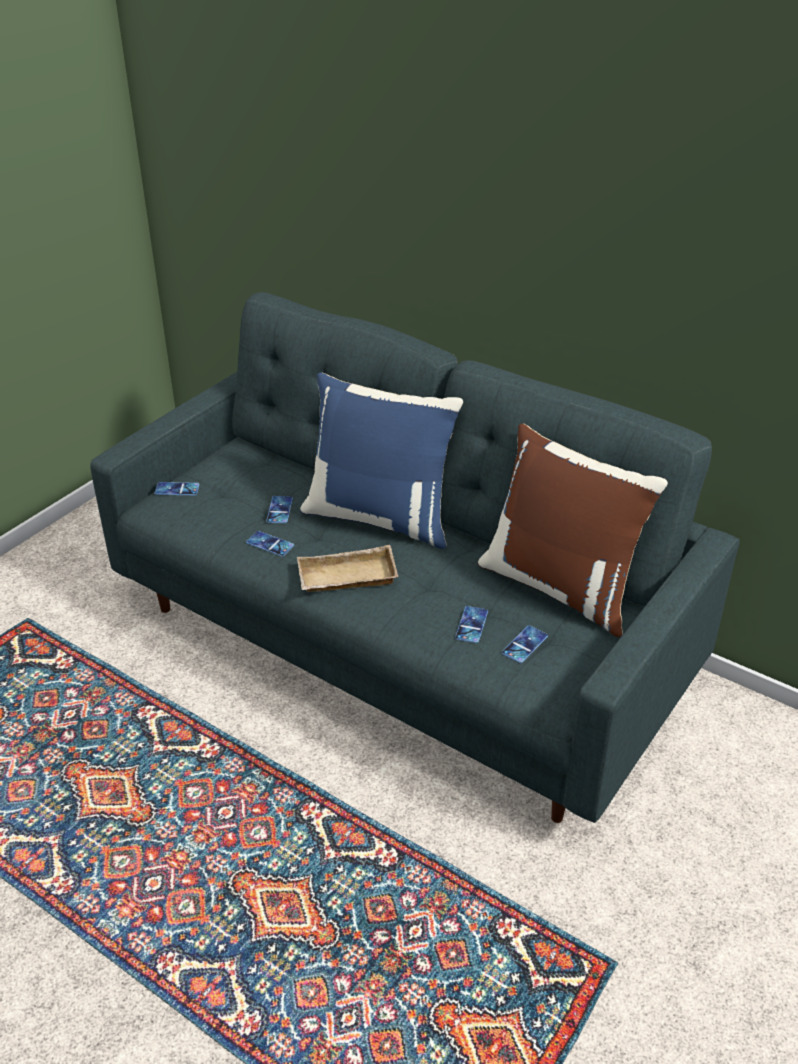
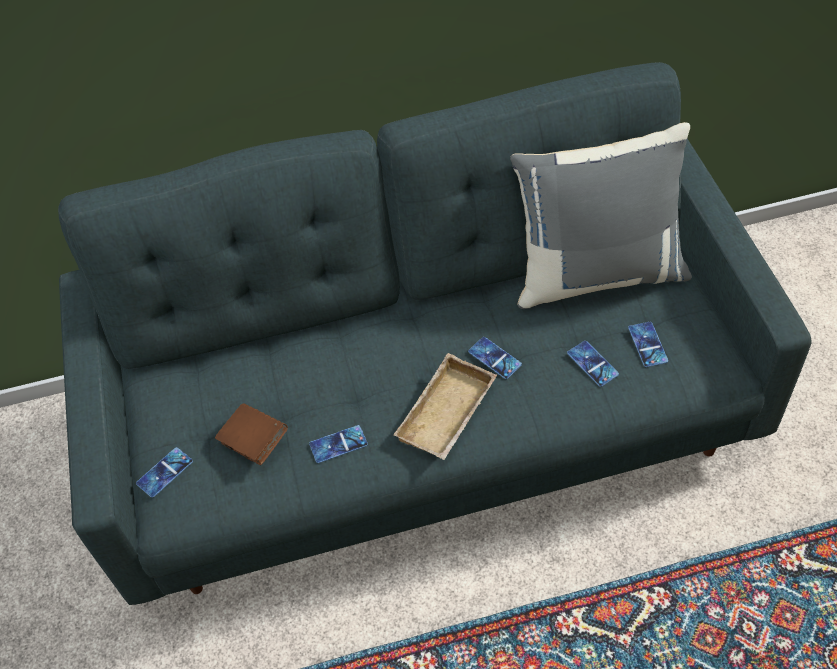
camera: 45 degrees left, 15 degrees up
phone [266,496,293,523] -> phone moved to [468,337,522,379]
blue pillow [300,372,463,549] -> none
brown pillow [478,424,668,637] -> grey pillow [510,122,692,309]
none -> brown book [215,403,288,465]

